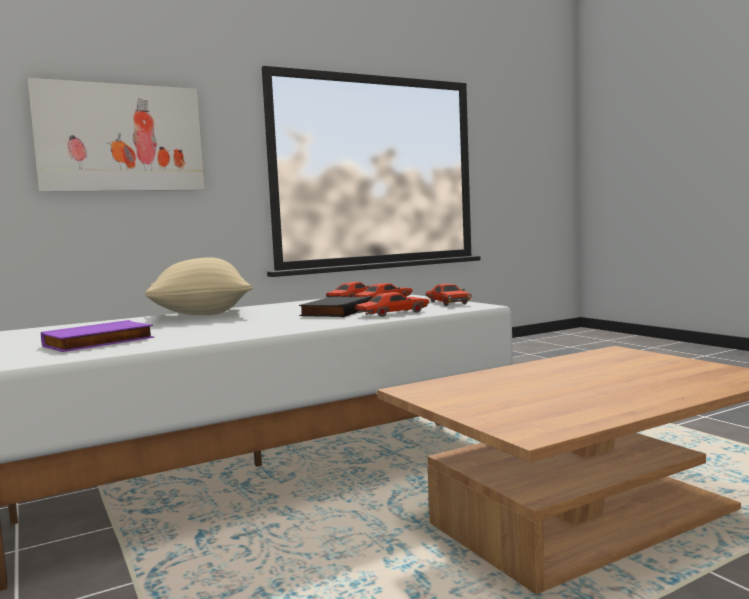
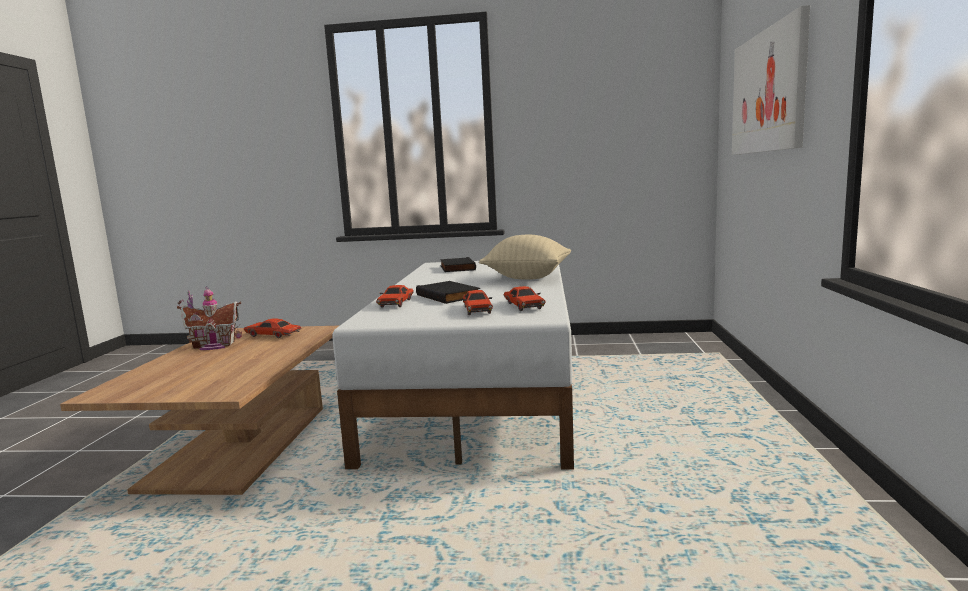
camera: 125 degrees right, 5 degrees up
purple book [41,320,154,352] -> black book [440,257,476,272]
red toy car [426,284,472,306] -> red toy car moved to [244,318,301,338]
none -> toy house [177,286,242,350]

